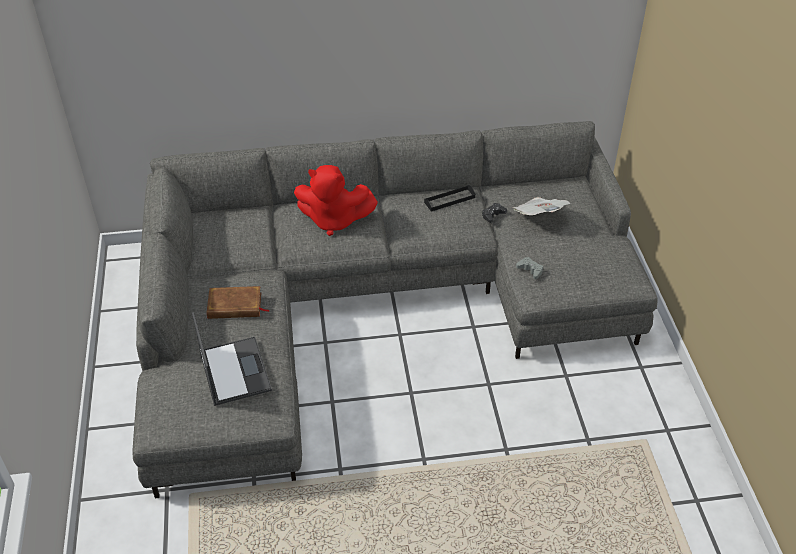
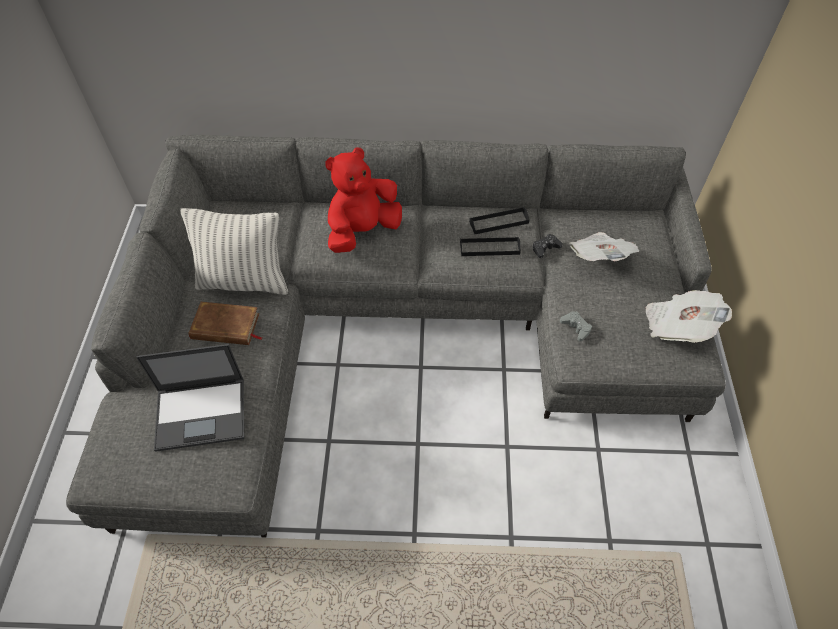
camera: 10 degrees right, 10 degrees up
laptop [192,312,272,406] -> laptop turned 90 degrees clockwise [136,344,244,452]
red plush toy [294,165,378,236] -> red plush toy turned 120 degrees clockwise [325,148,402,253]
none -> pillow [180,208,288,295]
none -> black tray [460,237,521,256]
none -> newspaper [645,290,732,343]

